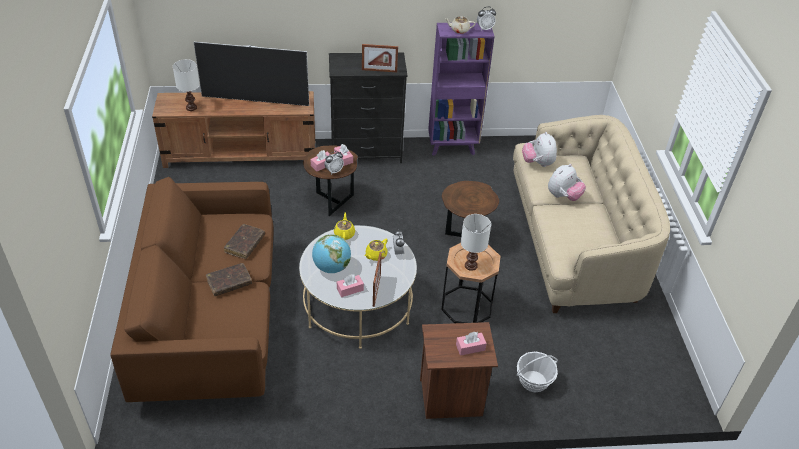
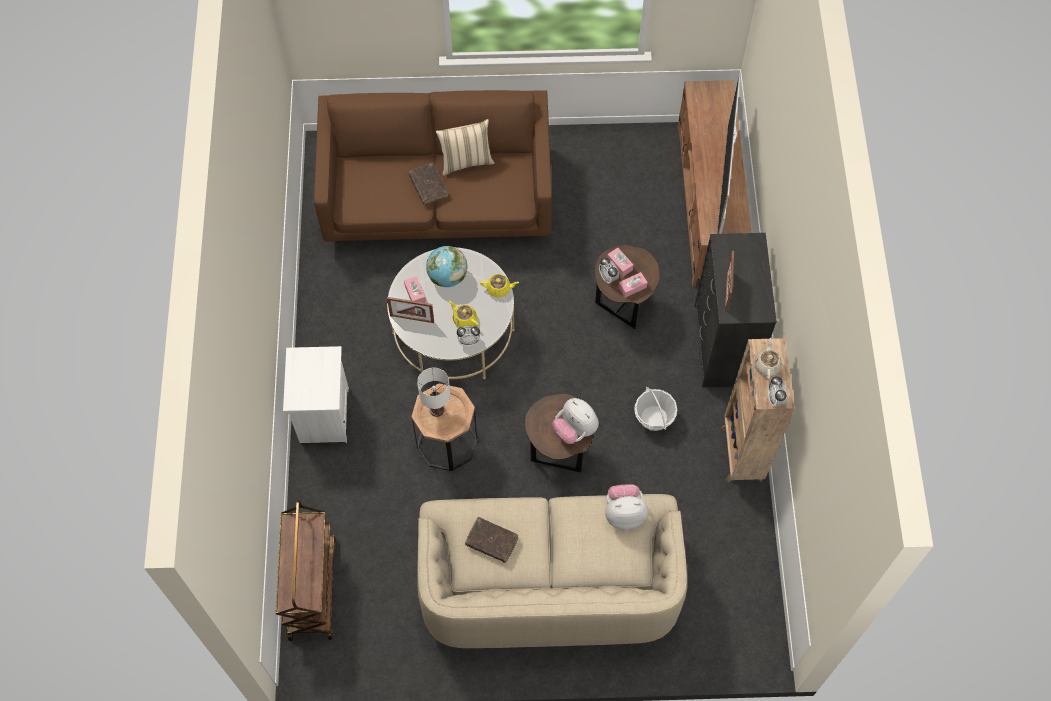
camera: 95 degrees right, 20 degrees up
white table lamp [173,59,200,111] -> none
brown book [224,224,265,259] -> brown book moved to [465,517,519,563]
brown nightstand [420,322,498,419] -> white nightstand [283,346,349,443]
purple bookcase [428,23,495,156] -> brown bookcase [721,338,795,483]
pink tissue box [456,332,487,356] -> none
basket [517,351,558,393] -> basket moved to [634,387,677,431]
plush toy [548,164,586,201] -> plush toy moved to [552,398,599,444]
none -> brown cart [276,500,336,641]
none -> beige pillow [436,119,495,176]

